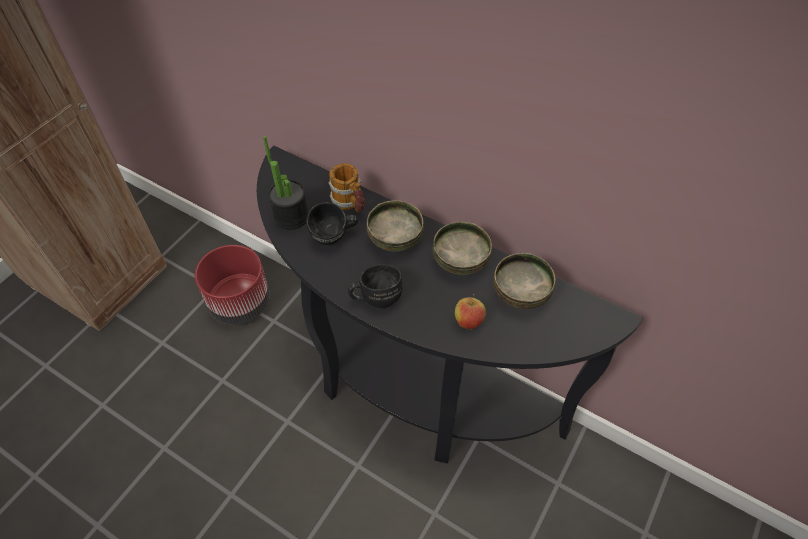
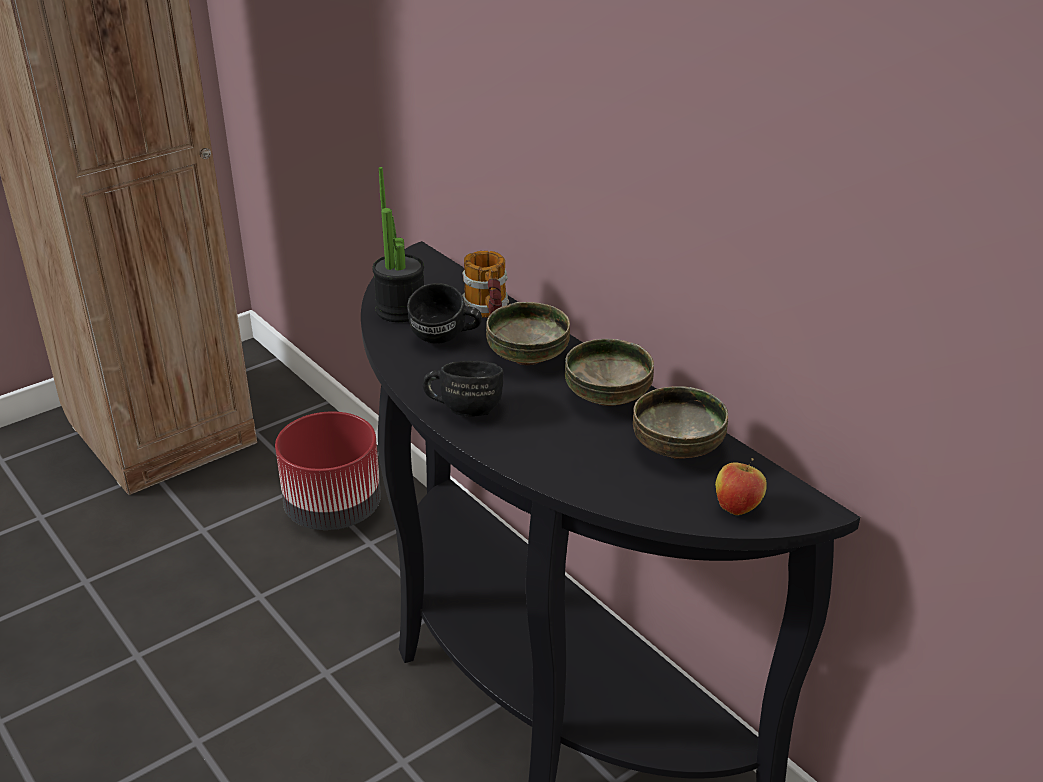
camera: 20 degrees right, 20 degrees down
apple [455,294,486,329] -> apple moved to [715,458,767,515]

